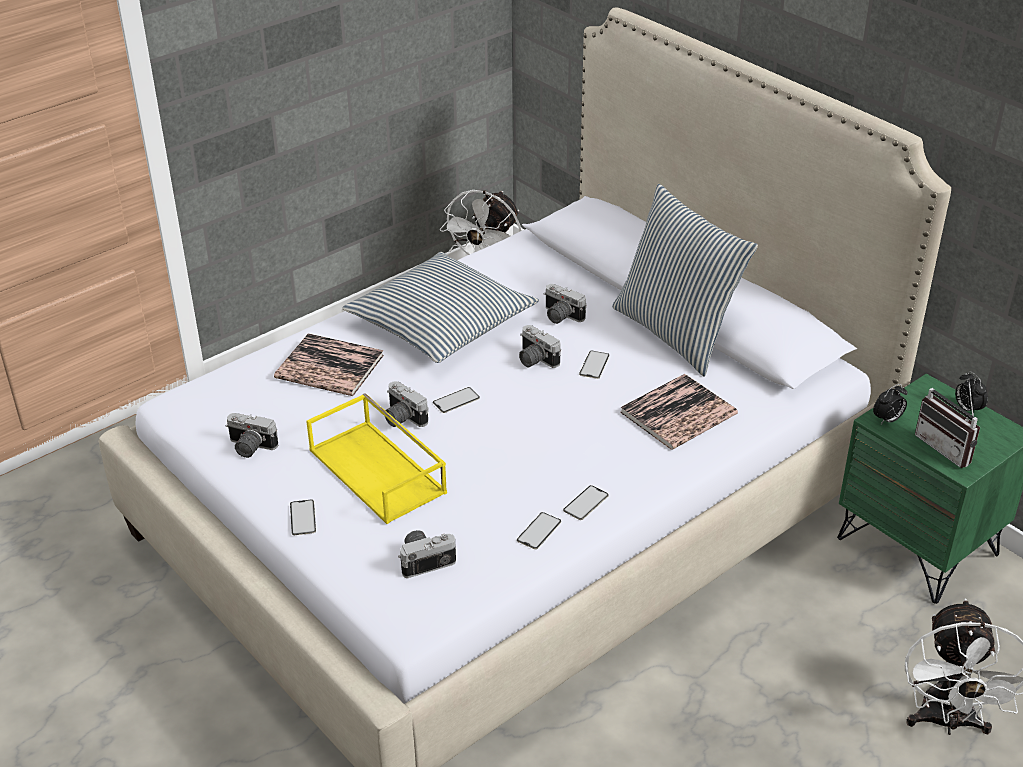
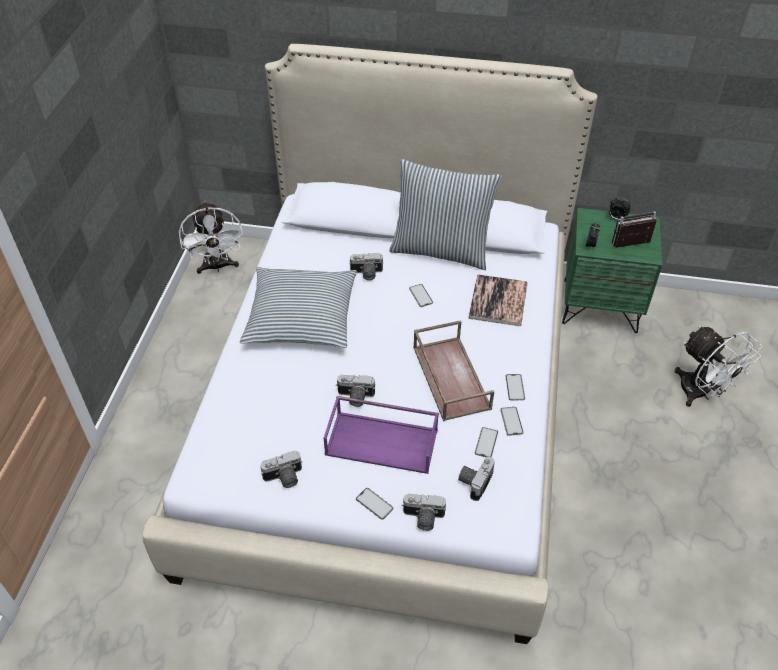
camera: 40 degrees left, 10 degrees up
book [274,333,384,396] -> none
yellow tray [306,393,447,524] -> purple tray [324,396,439,474]
phone [433,387,480,413] -> phone moved to [475,427,498,457]
camera [519,325,561,368] -> camera moved to [402,494,446,531]
radio [915,379,980,468] -> radio turned 150 degrees clockwise [612,212,657,248]
none -> brown tray [413,320,494,421]

